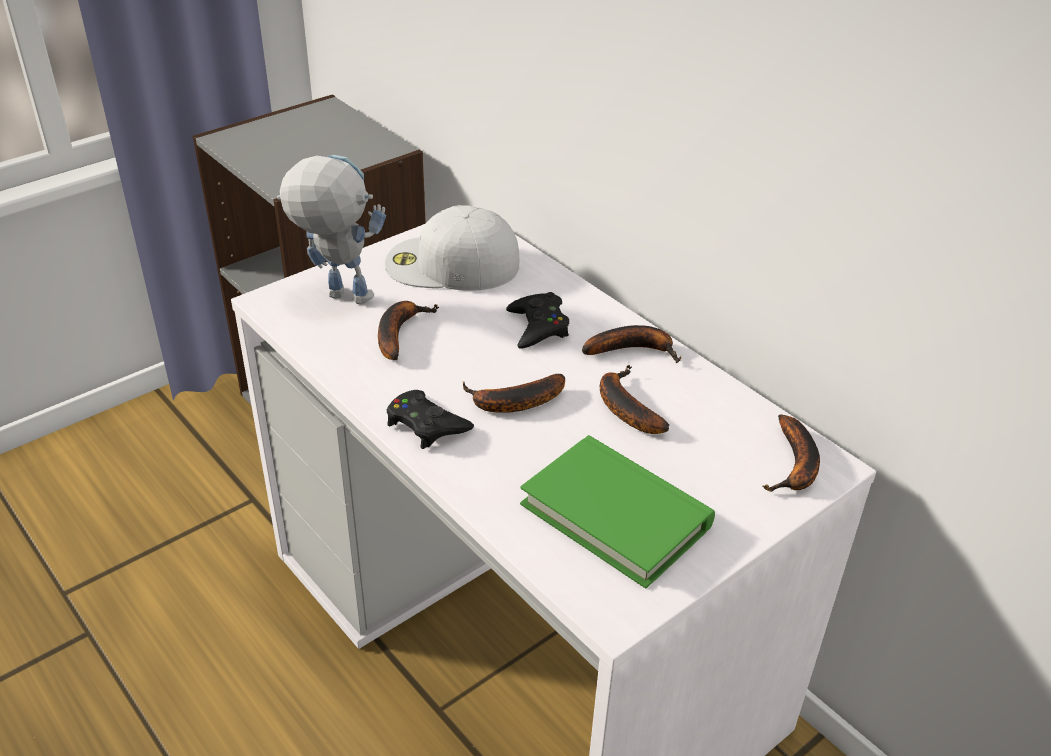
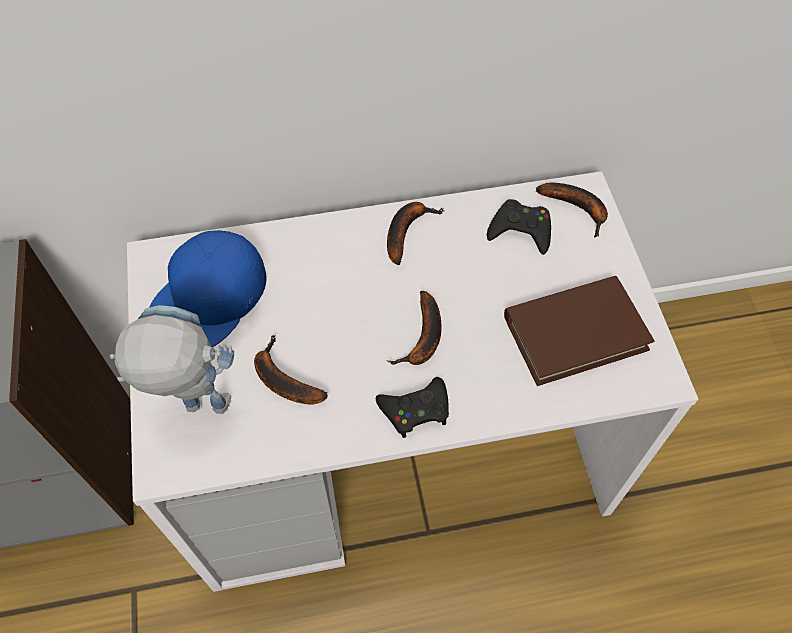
camera: 60 degrees left, 20 degrees up
toy robot [277,155,386,305] -> toy robot turned 45 degrees clockwise [110,305,234,414]
white cap [385,205,519,291] -> blue cap [150,230,267,347]
black game controller [506,292,569,348] -> black game controller moved to [487,199,551,255]
green book [520,435,715,588] -> brown book [504,276,655,386]
banana [600,365,669,434] -> none

